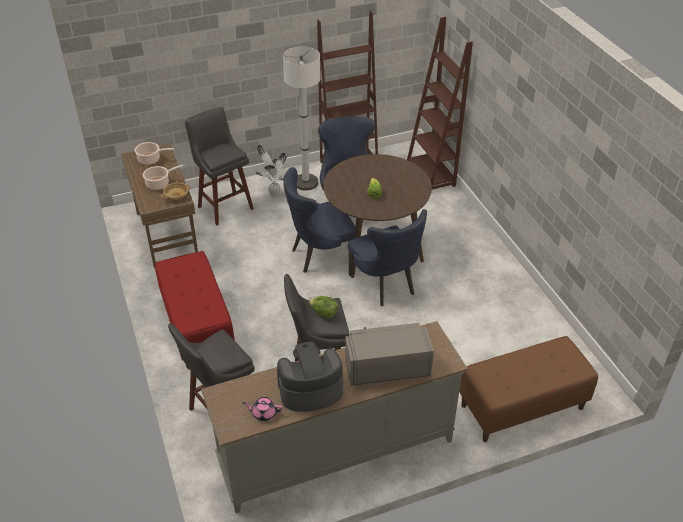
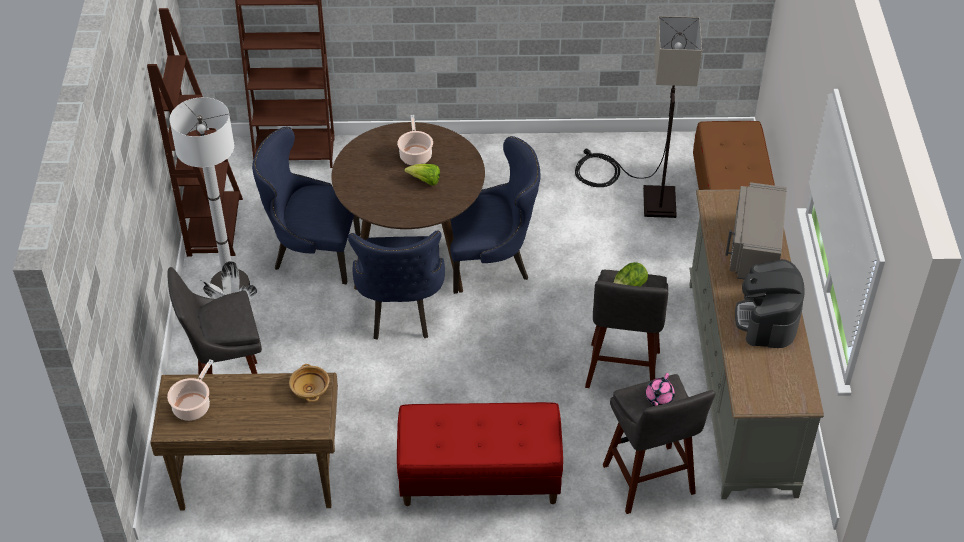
camera: 70 degrees left, 5 degrees up
cooking pot [143,165,183,190] -> cooking pot moved to [397,115,433,165]
pink teapot [243,397,283,421] -> pink teapot moved to [645,373,675,406]
none -> floor lamp [575,16,702,218]

